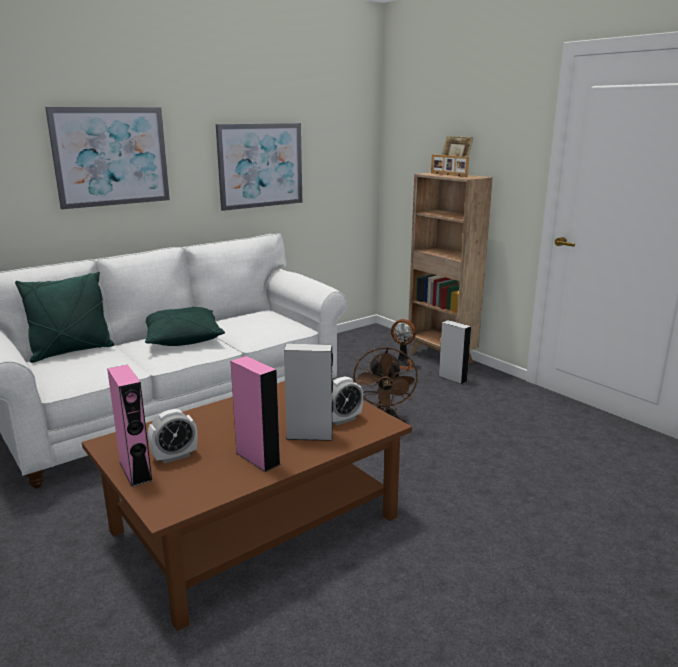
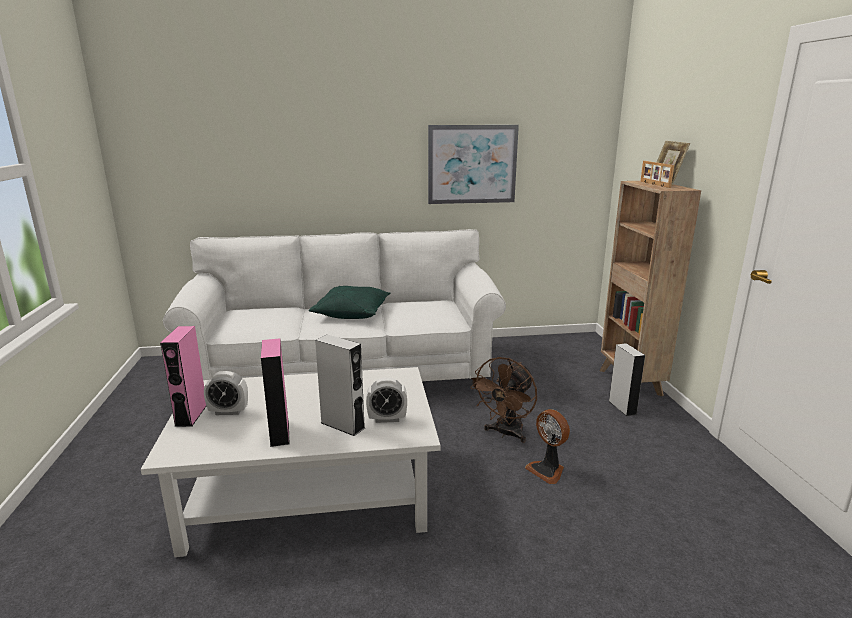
camera: 30 degrees right, 0 degrees up
green pillow [15,272,115,363] -> none
picture [45,107,170,210] -> none
brown coffee table [82,381,412,631] -> white coffee table [141,367,440,557]
fan [391,319,416,370] -> fan moved to [525,409,570,484]

